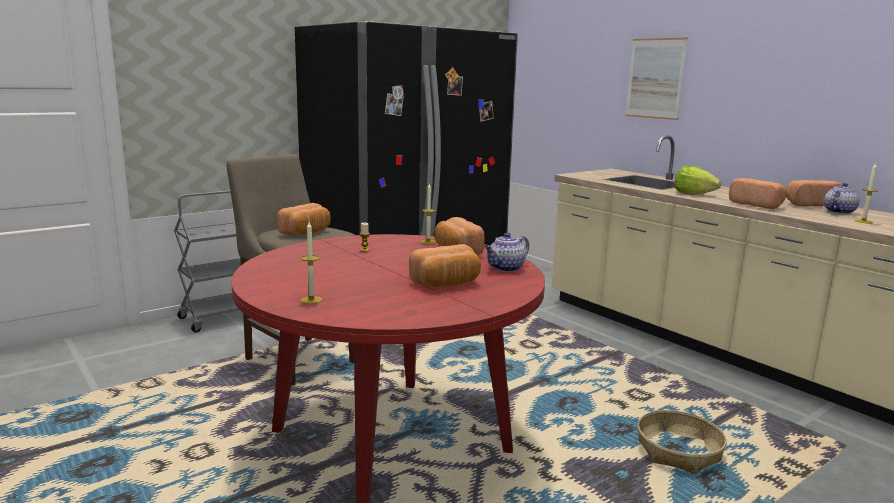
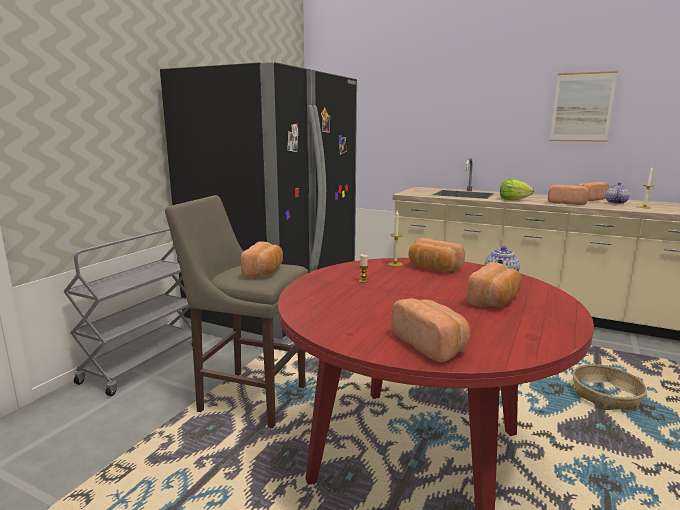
camera: 25 degrees left, 0 degrees up
candle [301,222,322,304] -> bread [391,298,471,362]
picture [625,38,688,120] -> picture moved to [550,71,618,142]

